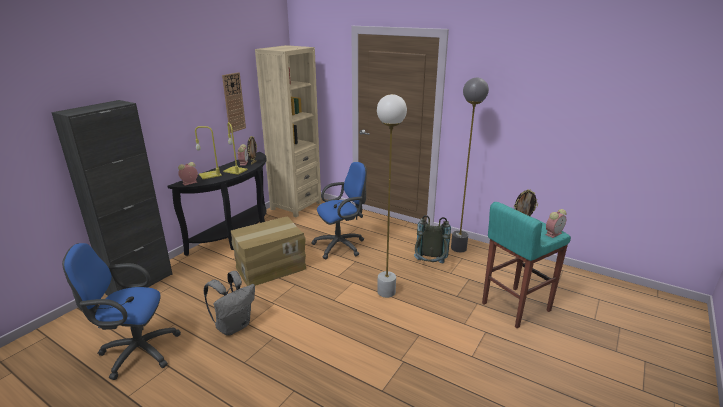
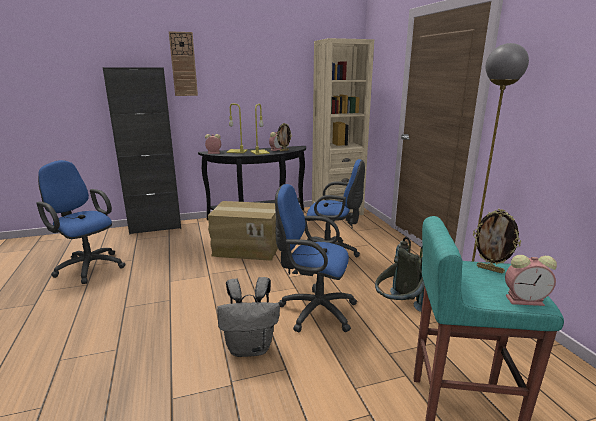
camera: 40 degrees right, 5 degrees down
grey backpack [204,271,255,336] -> grey backpack moved to [217,277,280,357]
wall clock [222,72,246,133] -> wall clock moved to [169,31,198,96]
white floor lamp [377,94,407,298] -> blue office chair [275,184,357,332]

